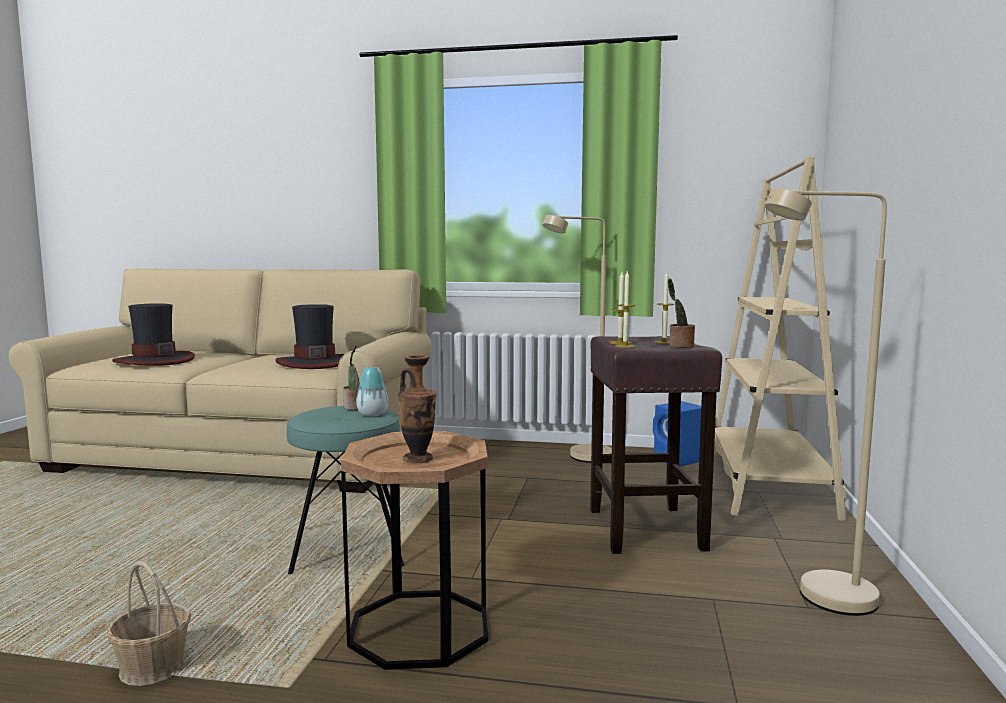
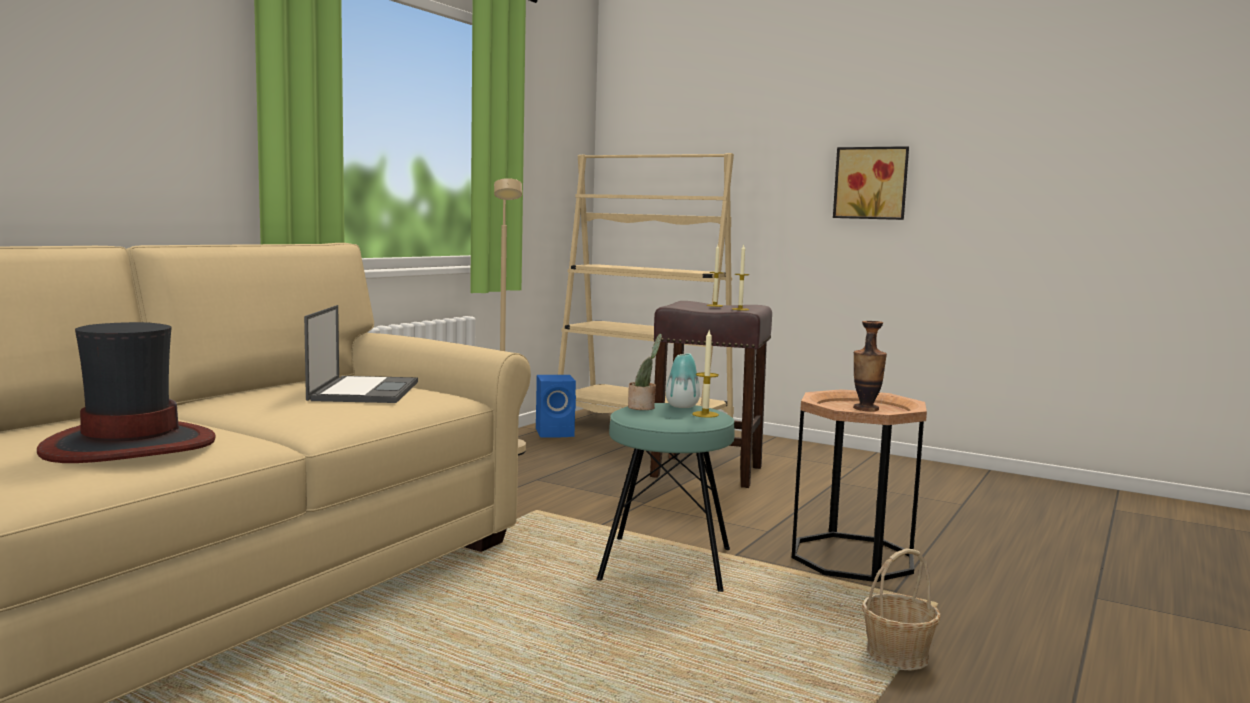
camera: 70 degrees left, 0 degrees up
hat [275,304,344,369] -> laptop [304,305,418,403]
candle [609,272,631,344] -> candle moved to [692,330,719,418]
potted plant [668,279,695,348] -> none
beige floor lamp [764,188,887,616] -> none
none -> picture [833,146,909,220]

